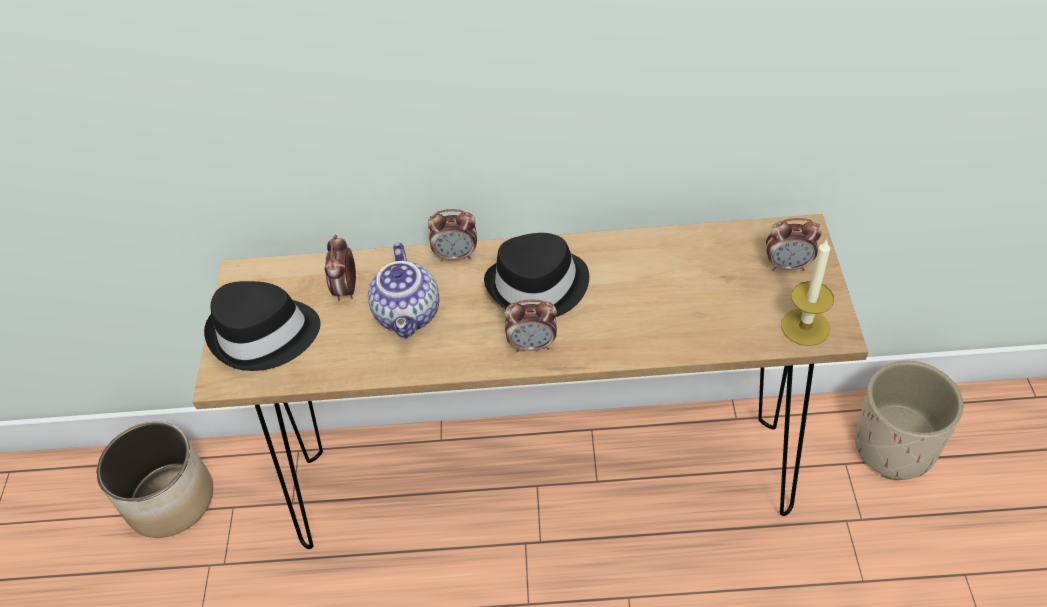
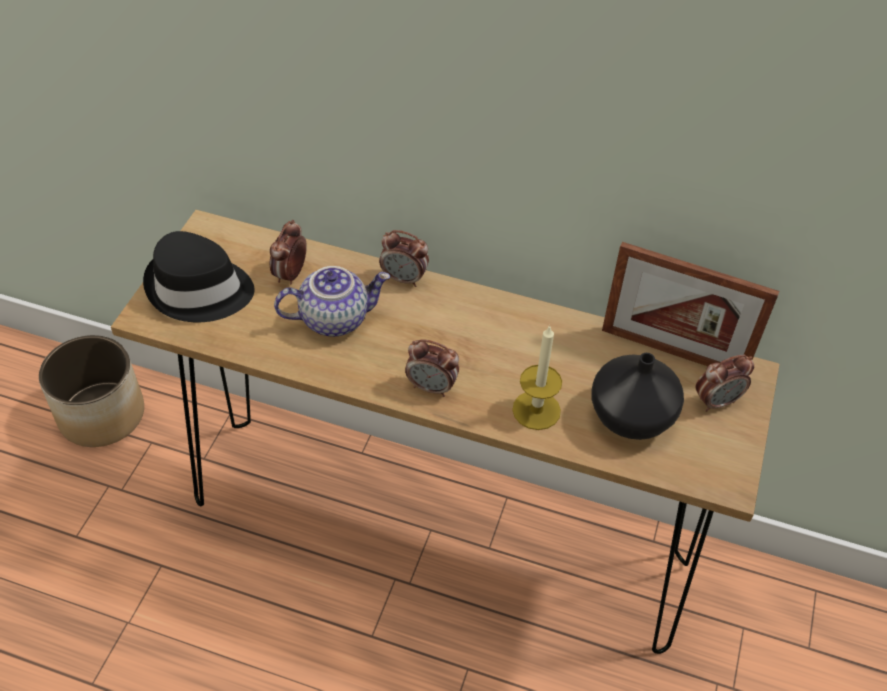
camera: 15 degrees right, 0 degrees up
teapot [368,243,439,338] -> teapot turned 120 degrees counterclockwise [274,266,391,337]
black hat [484,233,589,317] -> none
alarm clock [766,218,822,271] -> alarm clock turned 45 degrees counterclockwise [695,354,754,412]
candle [781,239,834,346] -> candle moved to [513,325,562,430]
beige planter [855,361,963,480] -> none
none -> black vase [591,353,684,440]
none -> picture frame [602,242,779,366]

